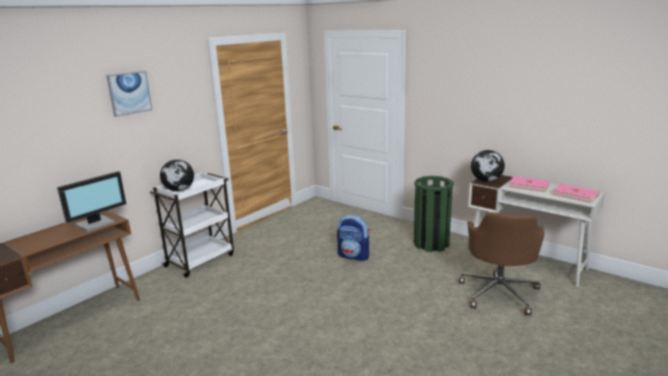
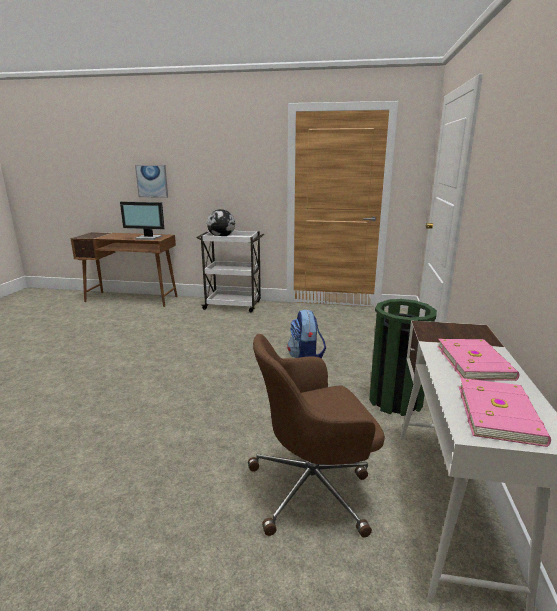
camera: 60 degrees right, 0 degrees up
picture [106,71,152,117] -> picture moved to [135,165,168,198]
globe [471,150,505,182] -> none

